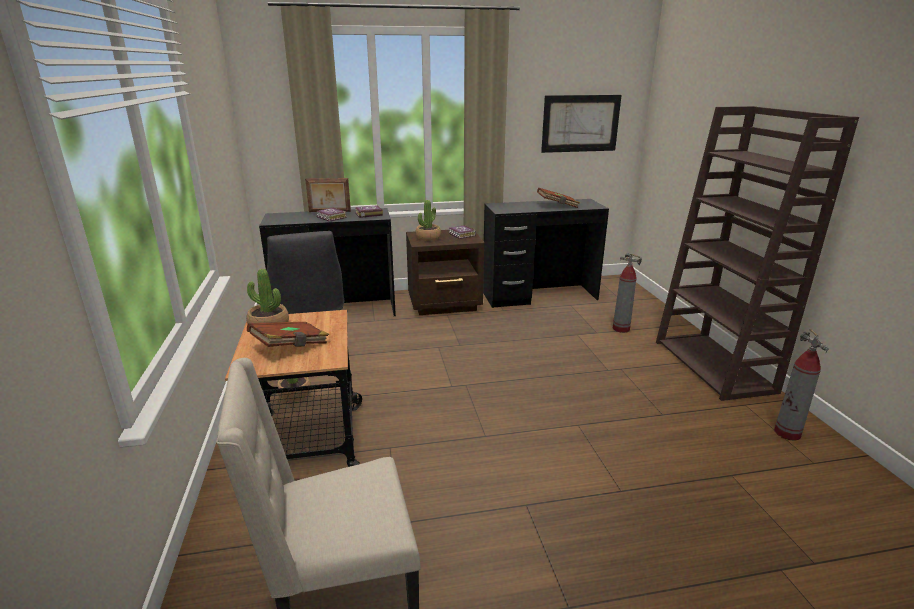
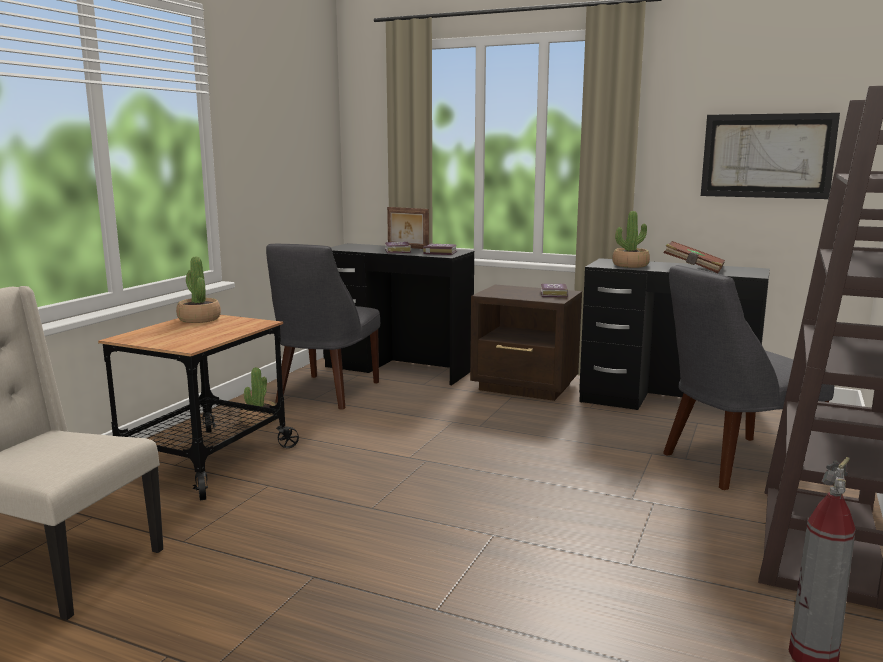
camera: 35 degrees right, 10 degrees down
brown book [247,322,329,347] -> none
potted plant [415,200,441,241] -> potted plant moved to [612,211,650,268]
fire extinguisher [613,253,642,333] -> grey chair [663,265,834,490]

